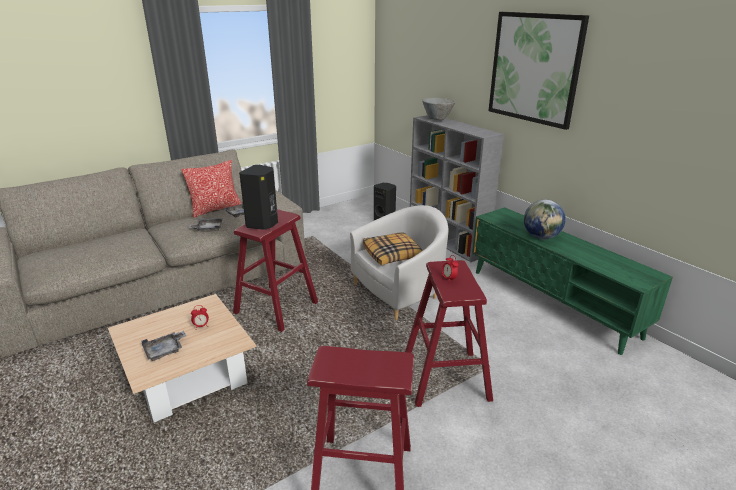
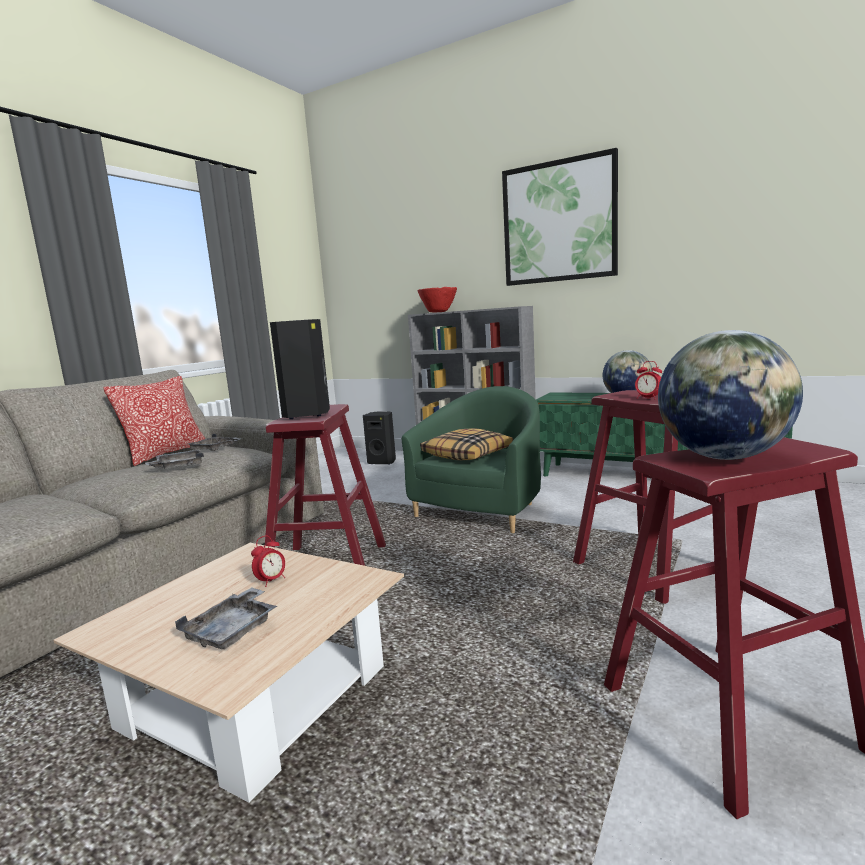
camera: 25 degrees left, 15 degrees down
white armchair [350,205,448,320] -> green armchair [402,386,541,533]
grey bowl [422,98,455,120] -> red bowl [417,287,457,312]
none -> globe [658,330,803,460]

